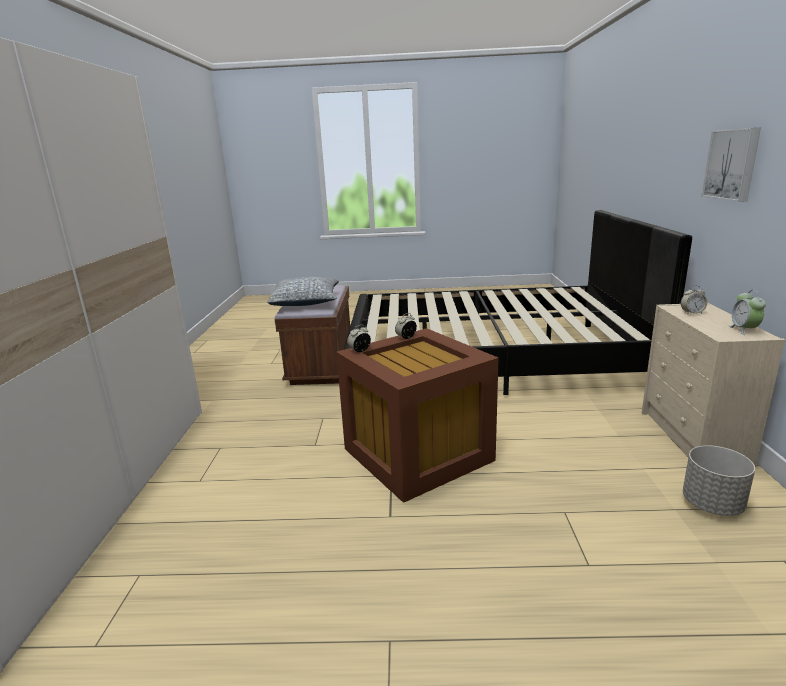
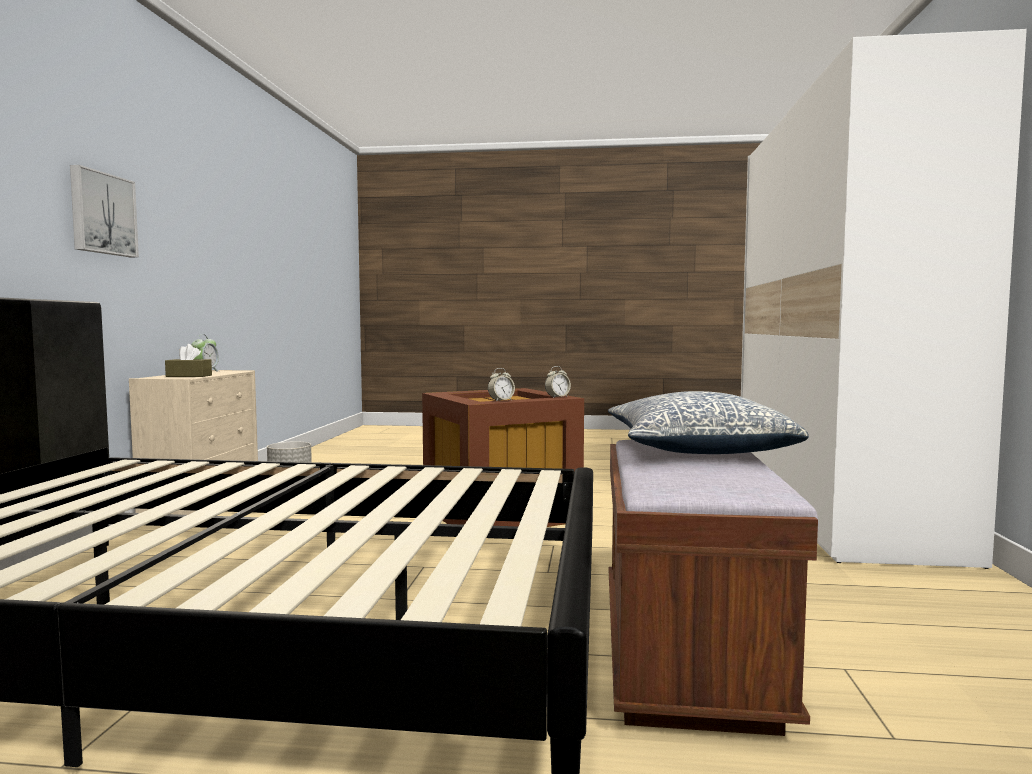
camera: 175 degrees left, 15 degrees down
alarm clock [681,285,707,315] -> brown tissue box [165,344,212,377]

